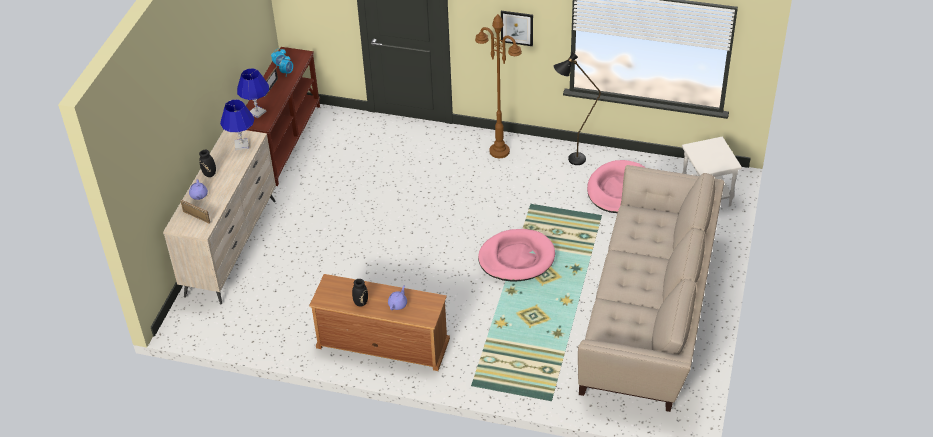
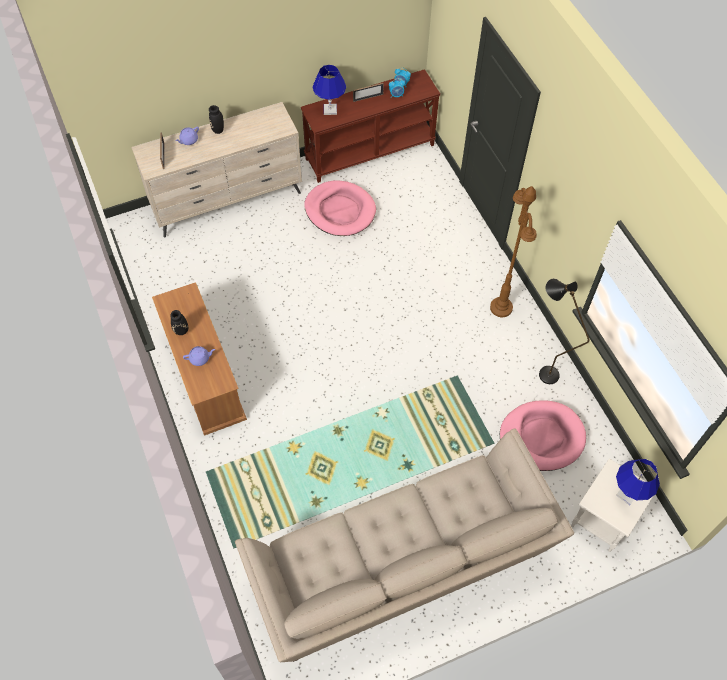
camera: 50 degrees right, 15 degrees up
blue table lamp [220,99,254,150] -> blue table lamp moved to [616,459,660,505]
pink dog bed [478,229,555,282] -> pink dog bed moved to [304,180,376,236]
picture [501,11,533,46] -> none

